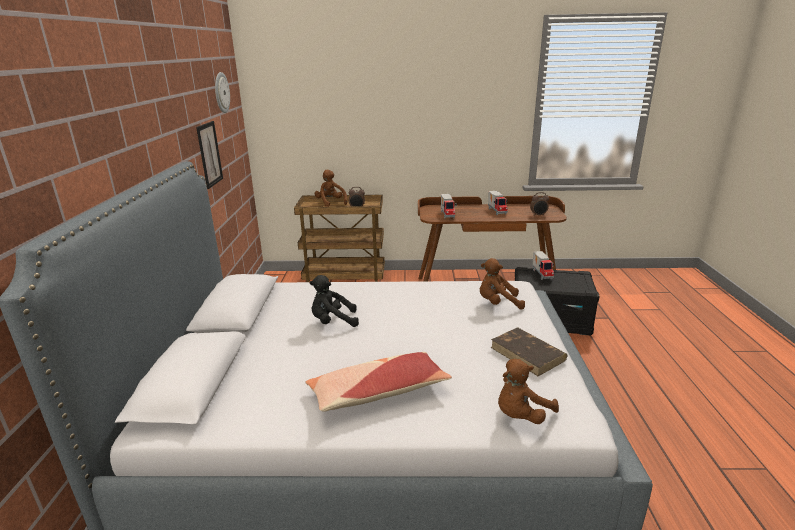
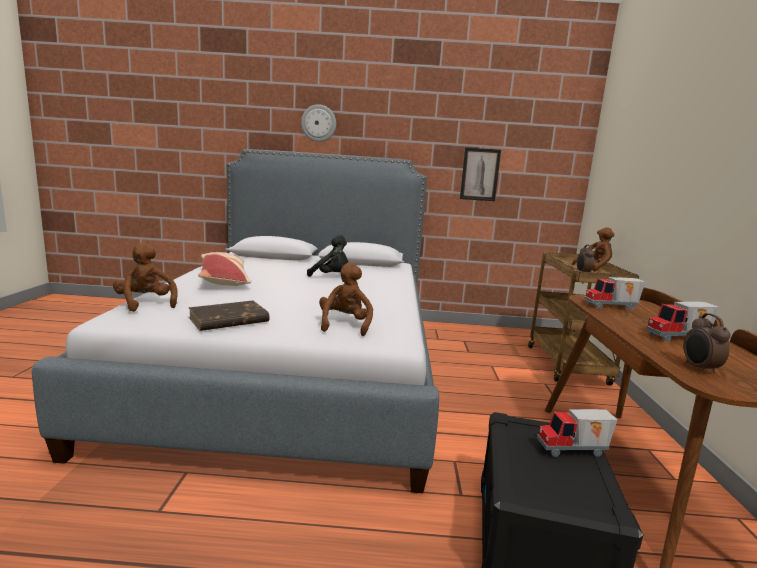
camera: 90 degrees right, 10 degrees down
wall clock [215,72,230,113] -> wall clock moved to [301,104,336,142]
black plush toy [309,275,359,327] -> black plush toy turned 120 degrees clockwise [307,235,348,277]

